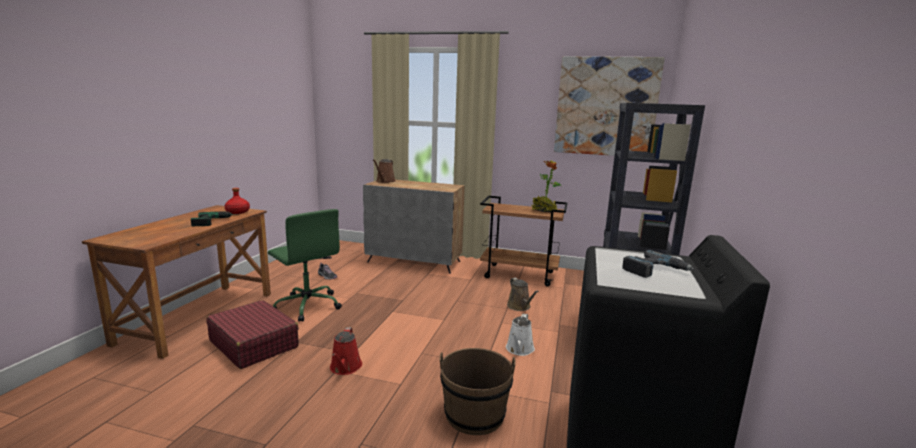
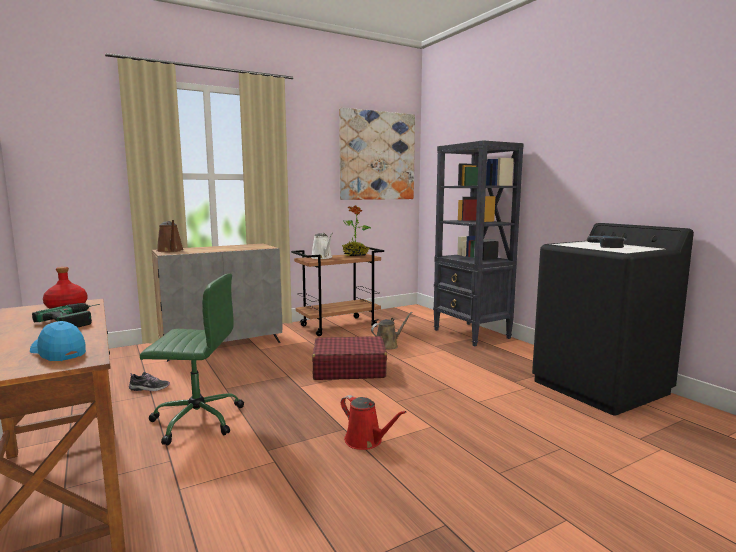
camera: 45 degrees left, 5 degrees down
red suitcase [206,300,299,369] -> red suitcase moved to [312,336,387,380]
brown bucket [440,348,516,435] -> none
white watering can [506,314,535,356] -> white watering can moved to [311,233,333,259]
brown watering can [507,278,539,311] -> brown watering can turned 60 degrees counterclockwise [371,312,413,350]
none -> blue cap [30,321,86,361]

